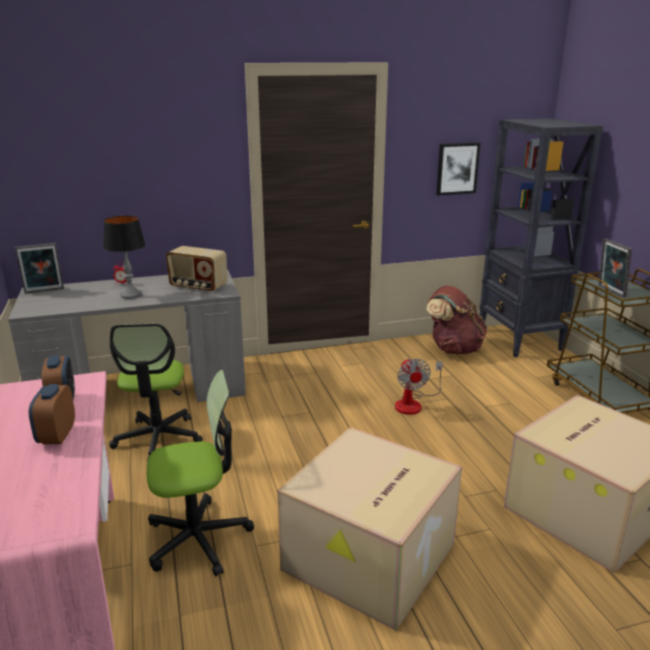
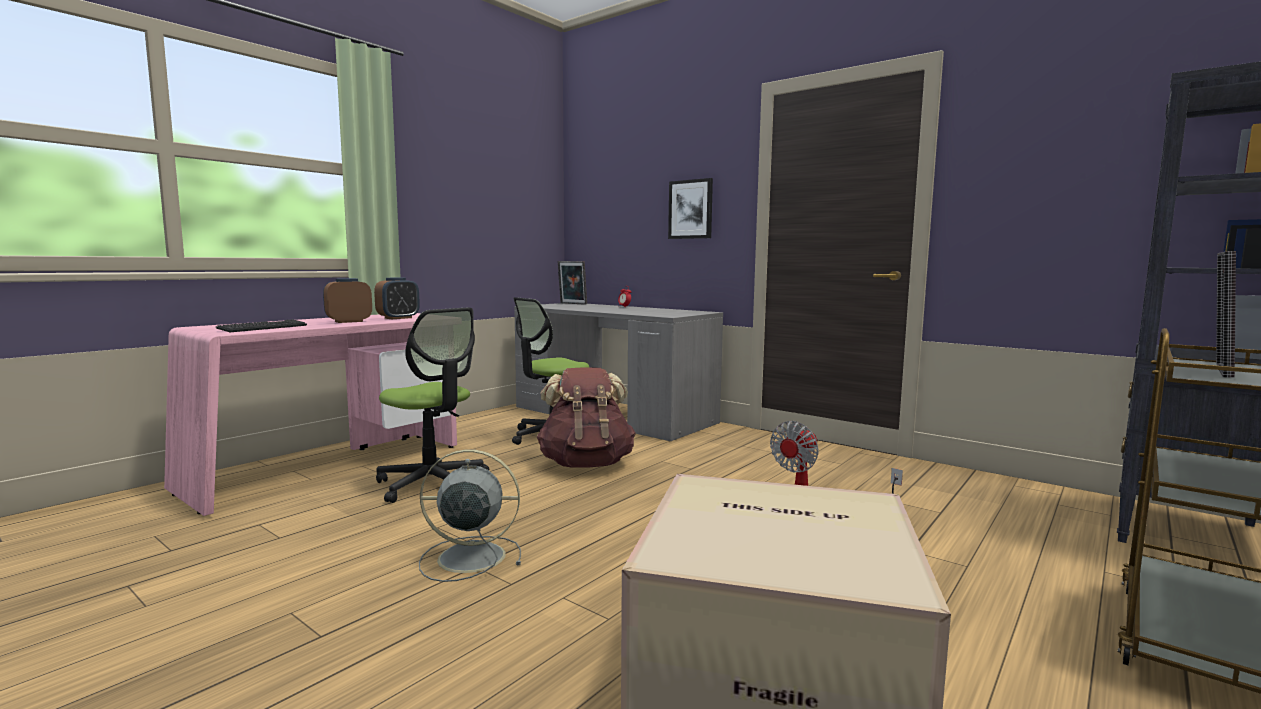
camera: 55 degrees right, 15 degrees down
table lamp [103,216,146,299] -> none
radio [166,246,227,293] -> none
cardboard box [277,427,462,631] -> grey fan [419,449,521,582]
brown backpack [426,286,487,354] -> brown backpack moved to [537,367,636,467]
picture [436,142,481,195] -> picture moved to [668,178,713,239]
none -> keyboard [215,319,307,332]

